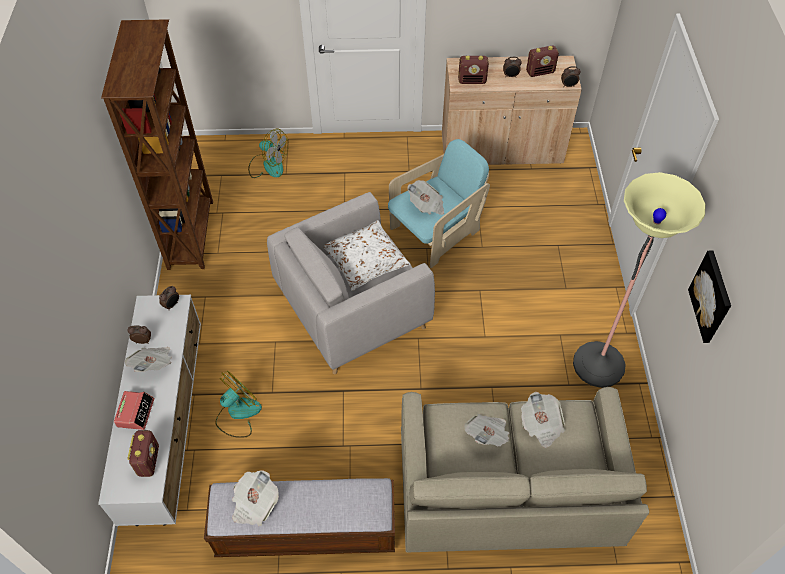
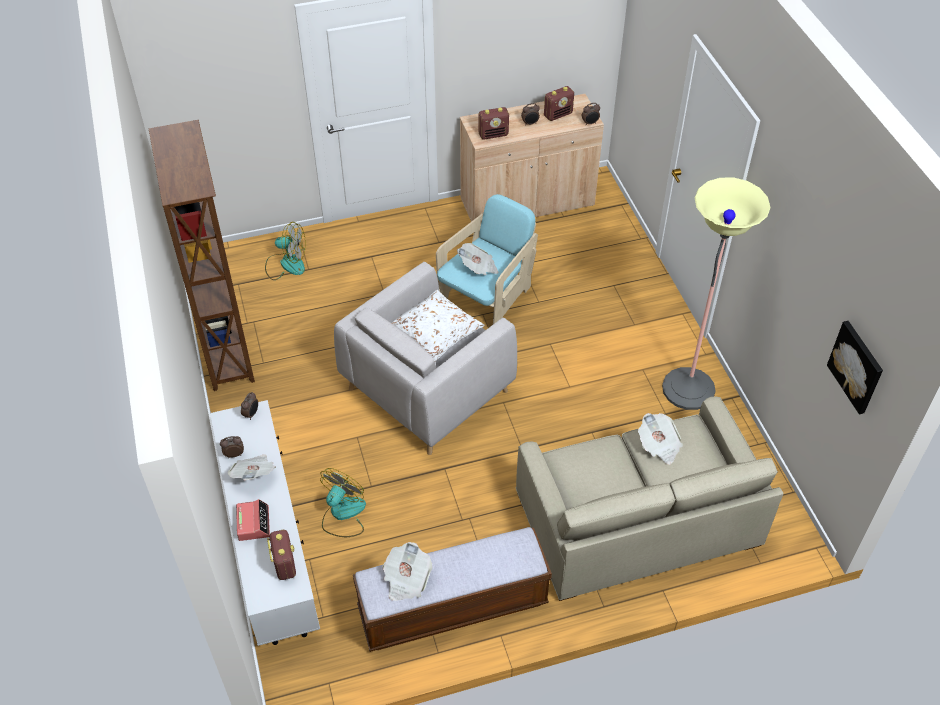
camera: 15 degrees left, 5 degrees down
newspaper [464,414,510,446] -> none
picture [688,251,731,343] -> picture moved to [827,321,883,414]

